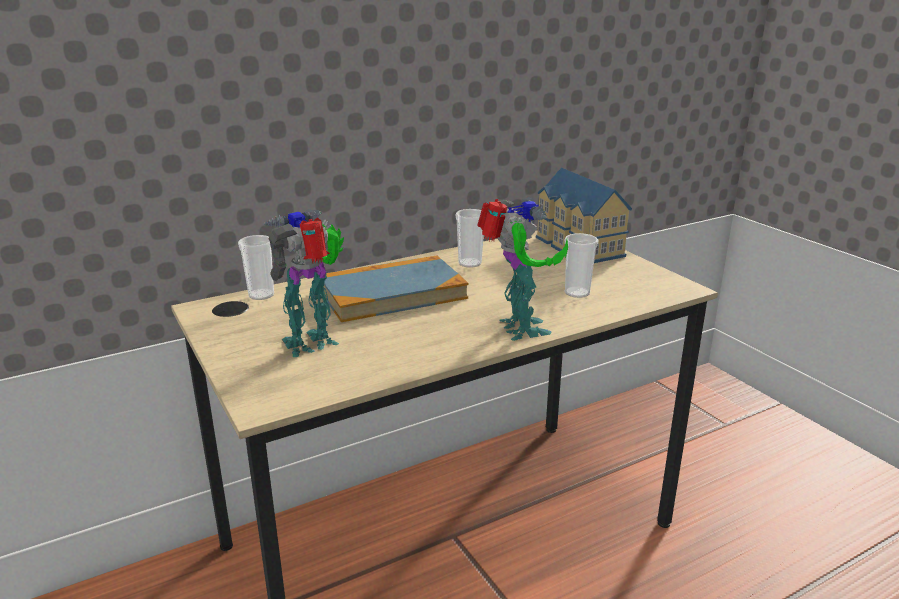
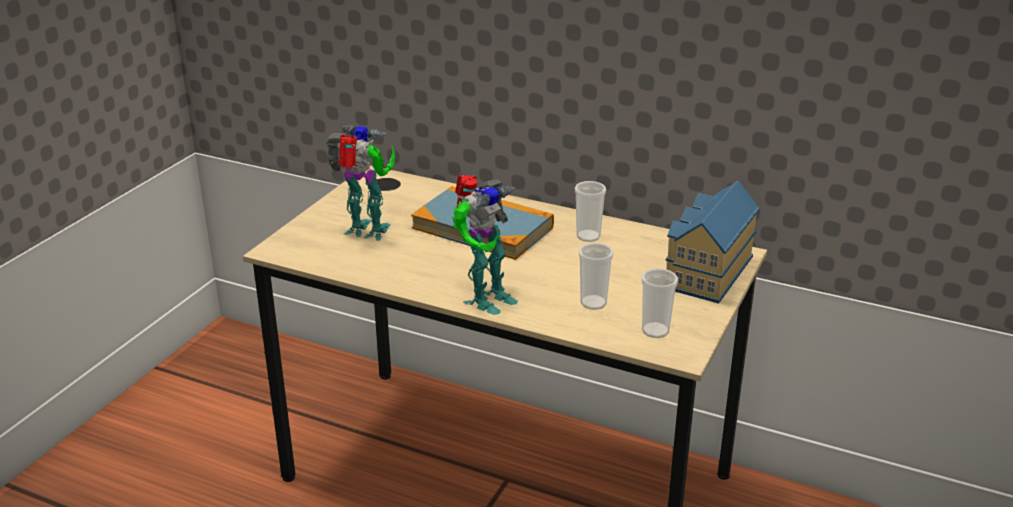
camera: 55 degrees right, 5 degrees up
cup [238,235,274,300] -> cup moved to [641,268,678,338]

